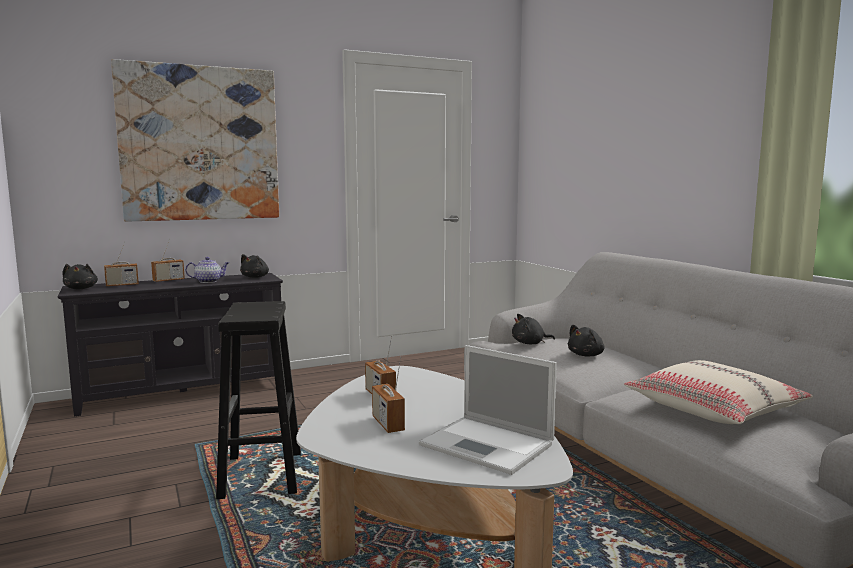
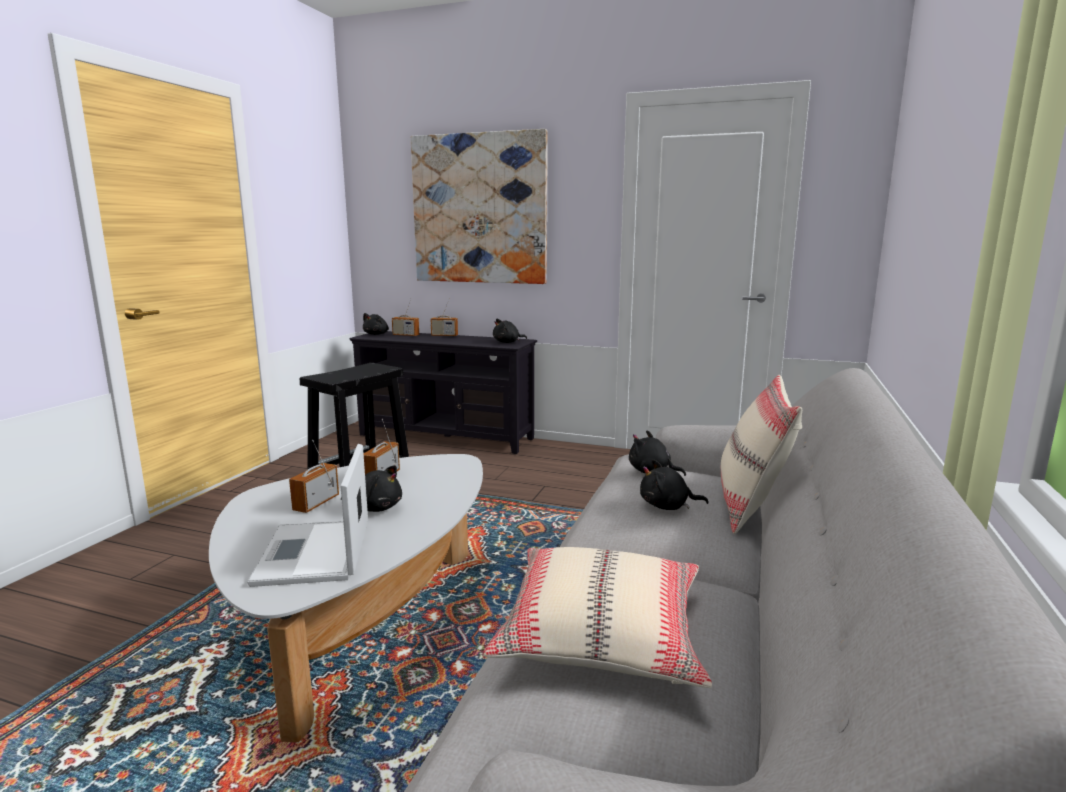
camera: 45 degrees right, 5 degrees up
teapot [185,257,229,283] -> none
none -> black plush toy [341,465,402,512]
none -> beige pillow [721,375,802,534]

